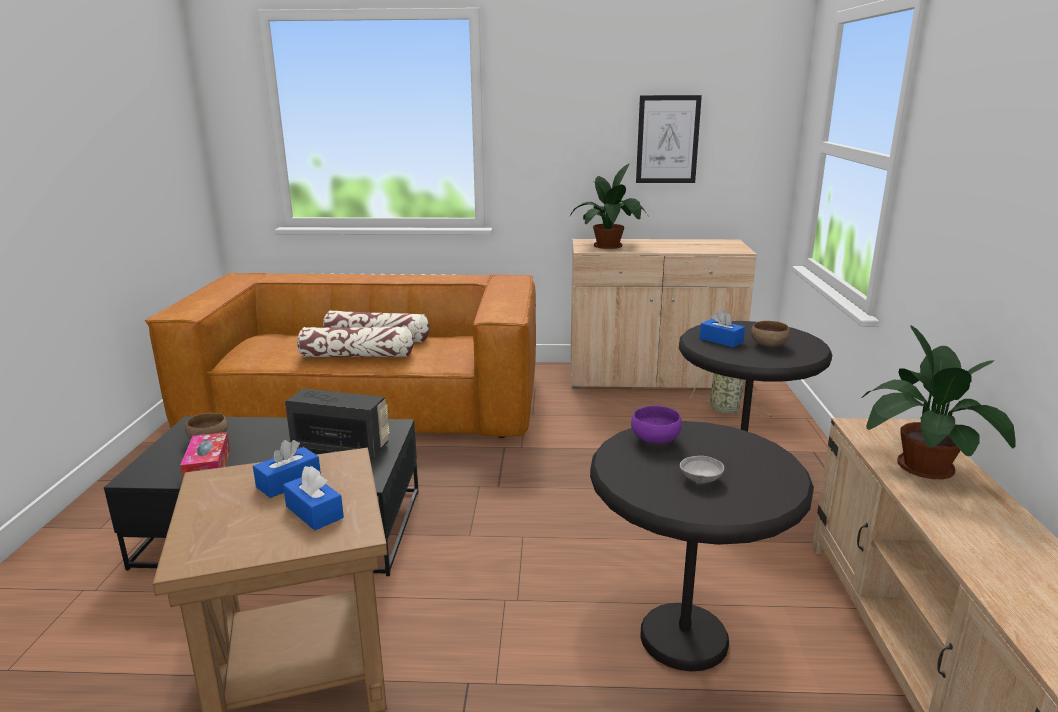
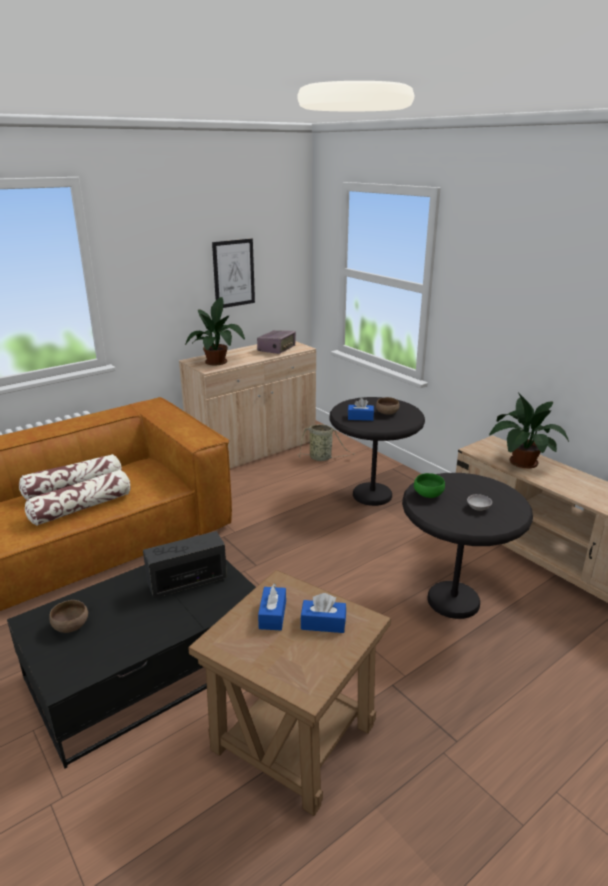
camera: 40 degrees left, 5 degrees up
tissue box [180,432,230,477] -> none
purple bowl [631,406,681,444] -> green bowl [414,473,445,498]
none -> radio [257,330,296,354]

